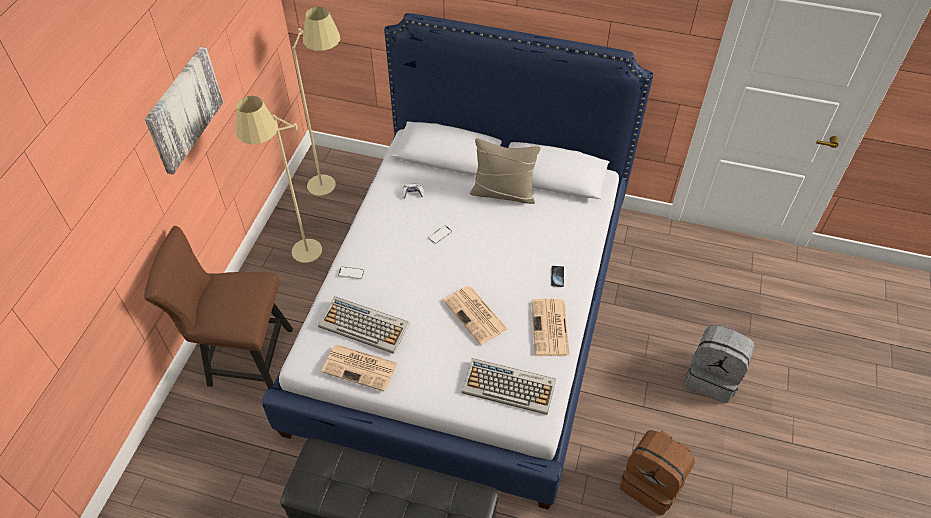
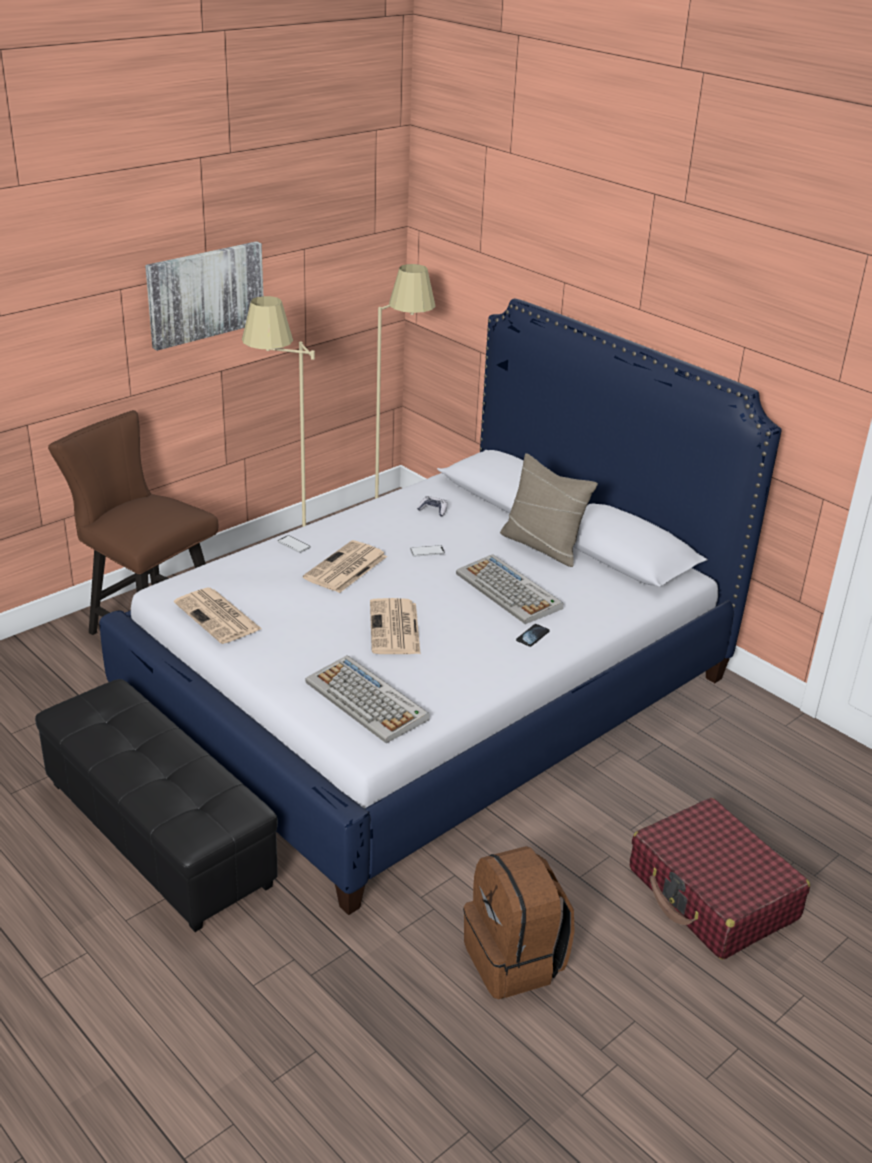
camera: 30 degrees right, 20 degrees down
keyboard [318,296,409,354] -> keyboard moved to [456,554,563,624]
newspaper [532,299,570,356] -> newspaper moved to [303,540,387,593]
grey backpack [685,325,755,403] -> red suitcase [630,798,810,960]

